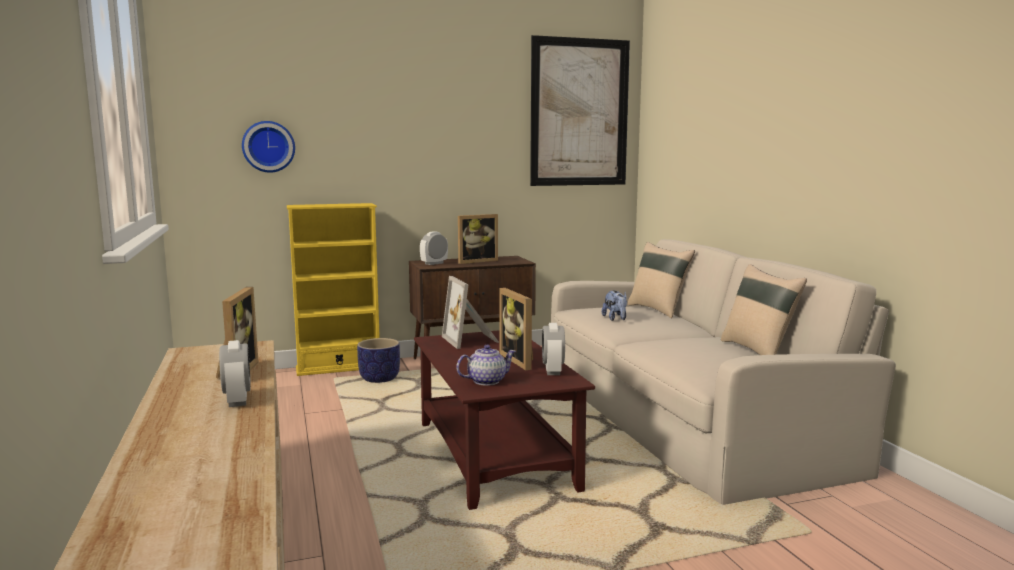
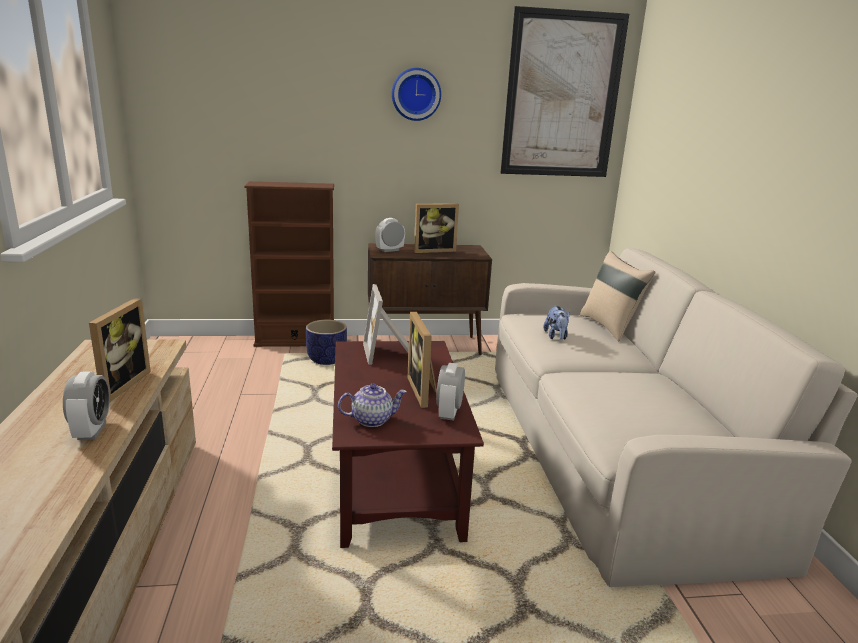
camera: 10 degrees right, 10 degrees up
wall clock [242,121,295,173] -> wall clock moved to [392,68,441,121]
yellow bookcase [287,203,380,376] -> brown bookcase [244,181,334,347]
beige pillow [721,264,807,355] -> none

